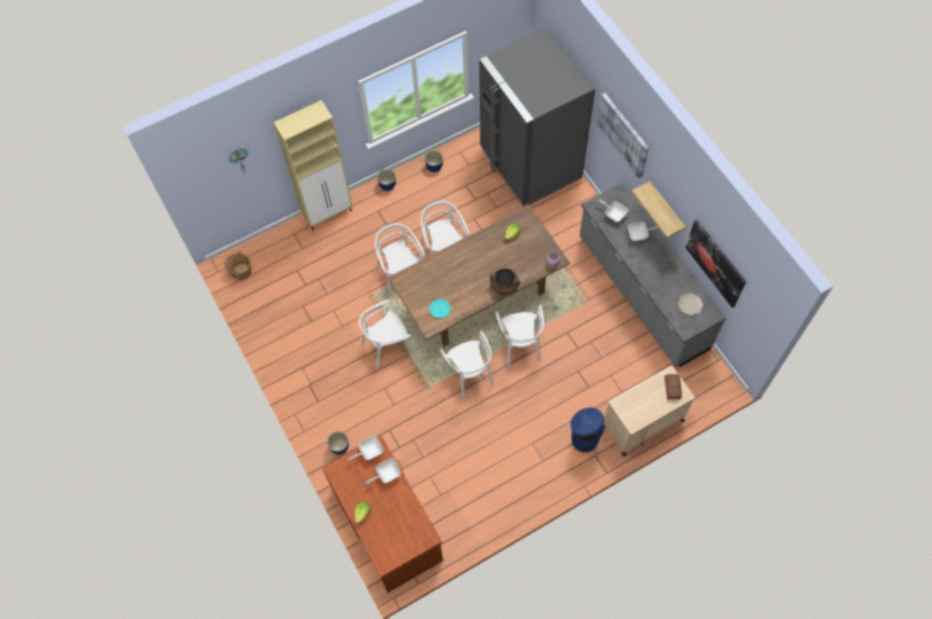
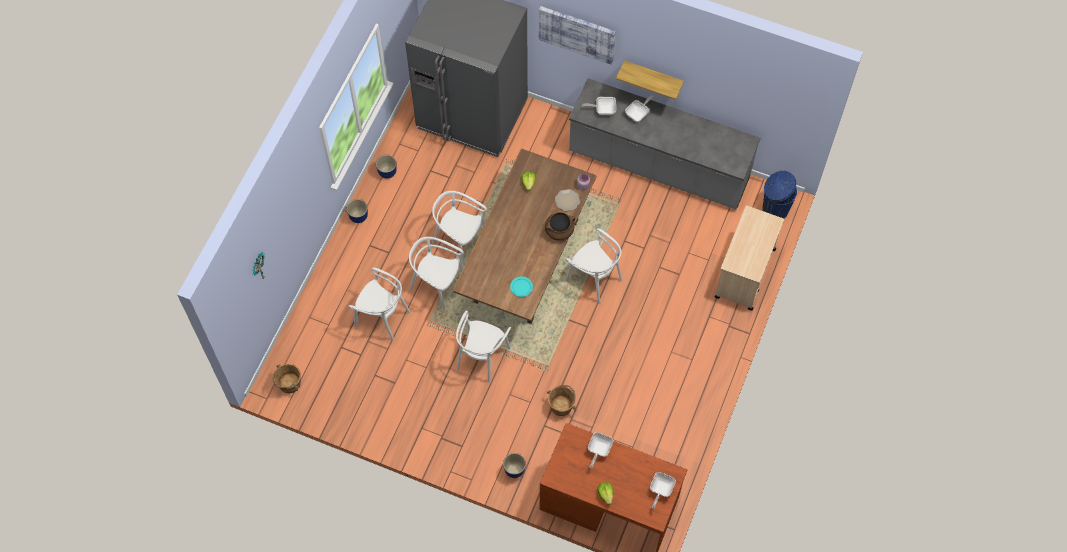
camera: 40 degrees left, 0 degrees up
beige cabinet [273,100,352,230] -> none
frying pan [347,436,384,461] -> frying pan moved to [650,472,676,509]
white chair [440,331,494,399] -> white chair moved to [348,267,410,340]
blue trash can [570,407,605,452] -> blue trash can moved to [763,171,797,219]
bread [665,374,682,399] -> none
plate [678,293,703,316] -> plate moved to [555,189,580,211]
picture [685,220,746,308] -> none
none -> brown bucket [547,385,577,416]

